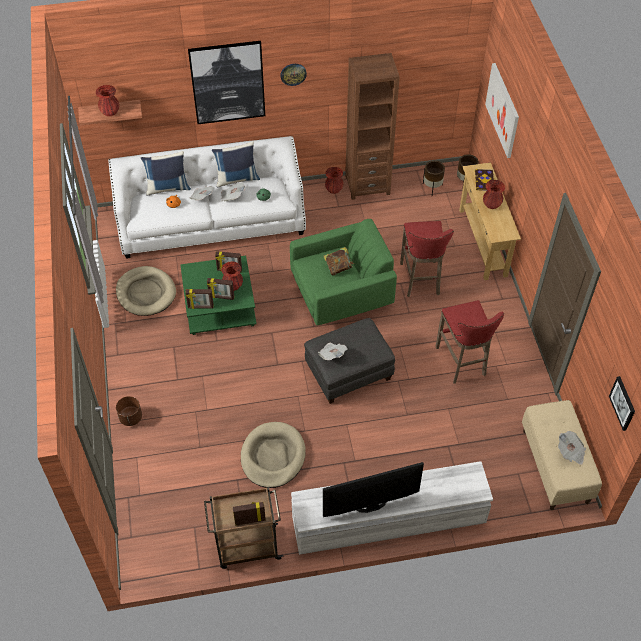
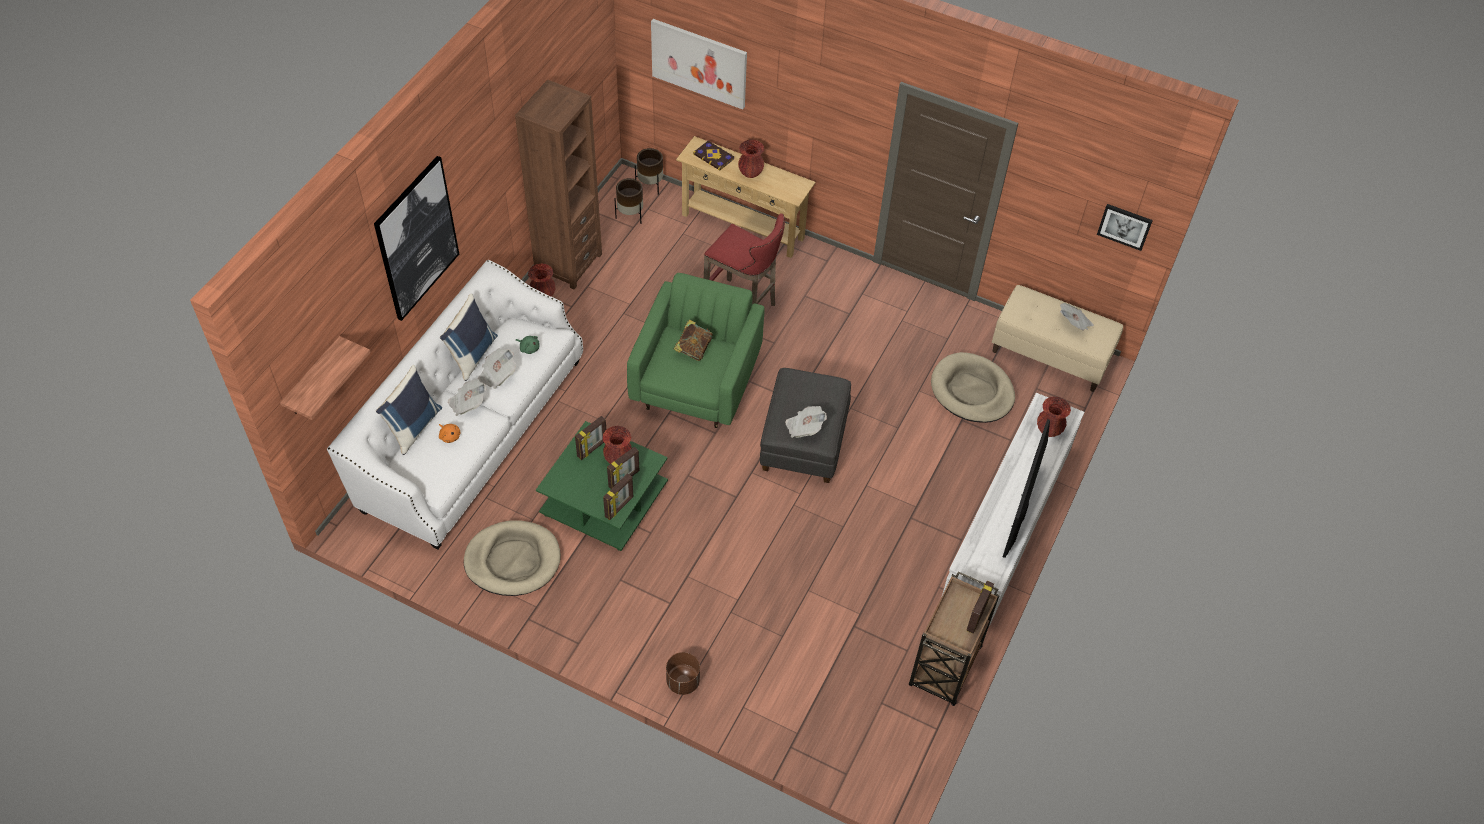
camera: 55 degrees left, 0 degrees up
red vase [96,85,119,116] -> red vase moved to [1037,397,1071,437]
beige dog bed [241,422,306,488] -> beige dog bed moved to [931,352,1015,423]
wall clock [280,64,307,86] -> none
red stool [436,300,504,384] -> none

